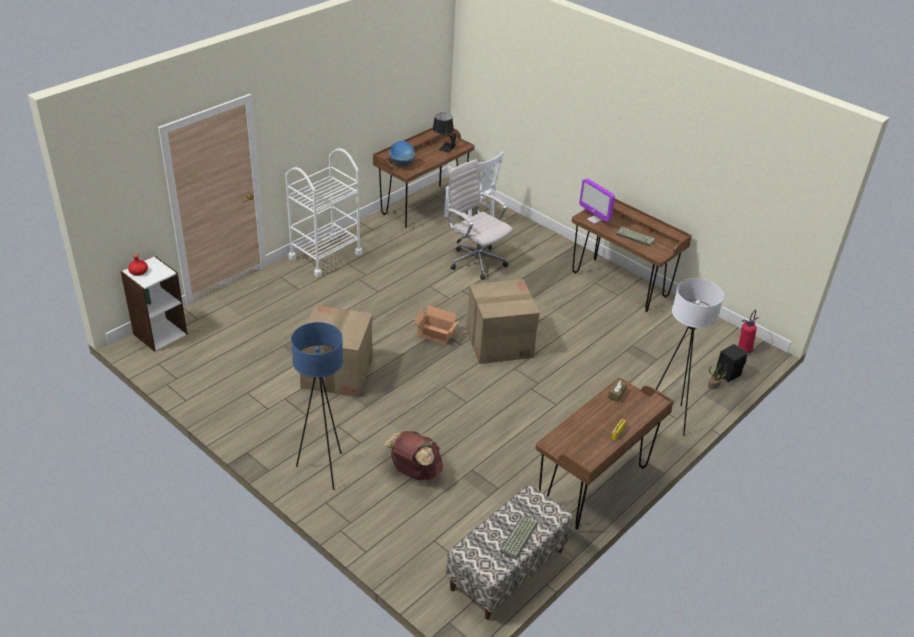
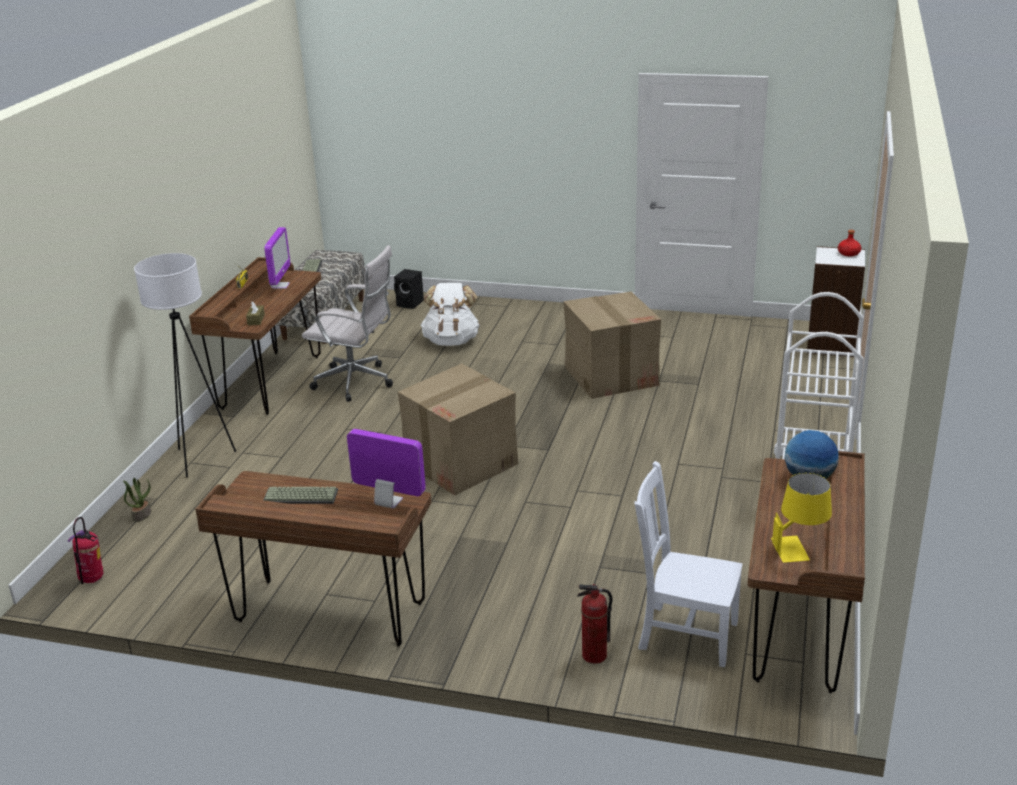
camera: 155 degrees right, 10 degrees down
blue floor lamp [291,322,343,490] -> none
brown backpack [385,431,443,481] -> white backpack [421,283,480,346]
cardboard box [414,305,459,345] -> none
black table lamp [433,113,456,153] -> yellow table lamp [771,473,832,563]
white office chair [447,159,513,280] -> white office chair moved to [302,245,393,402]
black speaker [716,344,748,382] -> black speaker moved to [394,269,424,309]
none -> monitor [264,227,290,289]
none -> fire extinguisher [577,584,613,664]

